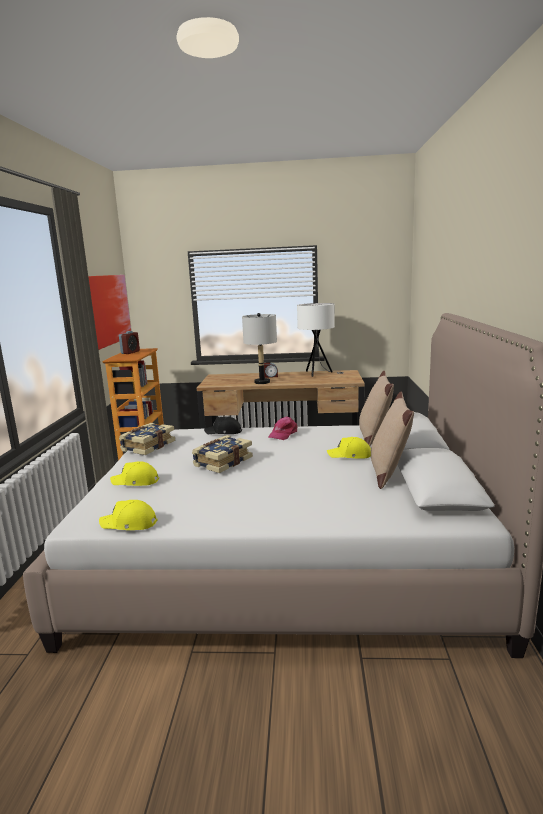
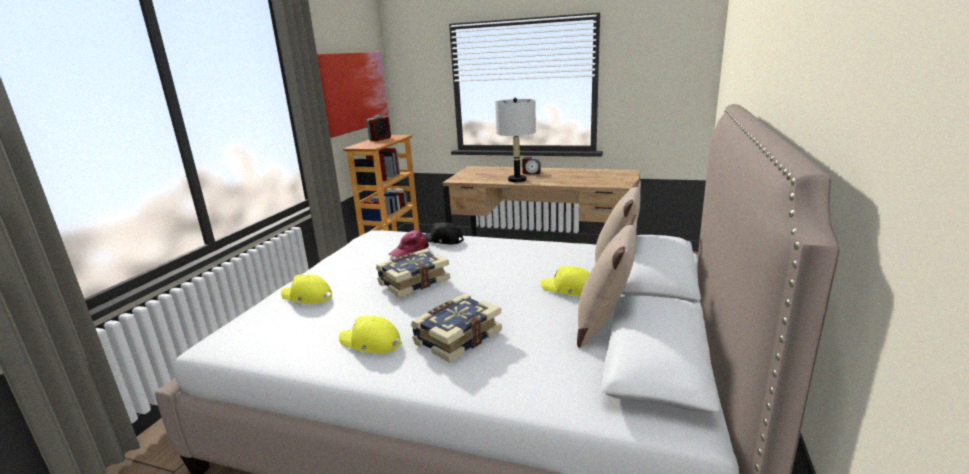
camera: 15 degrees right, 5 degrees up
yellow cap [99,500,157,530] -> yellow cap moved to [339,316,402,354]
book [119,423,175,455] -> book moved to [411,293,502,363]
pink cap [268,416,297,440] -> pink cap moved to [388,230,429,258]
white table lamp [297,303,344,377] -> none

